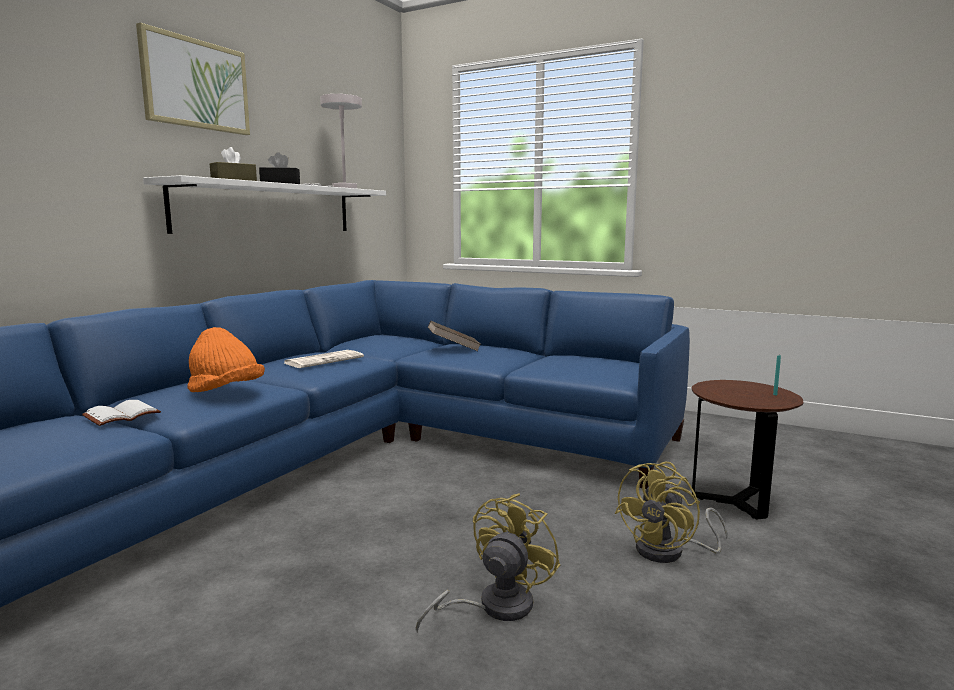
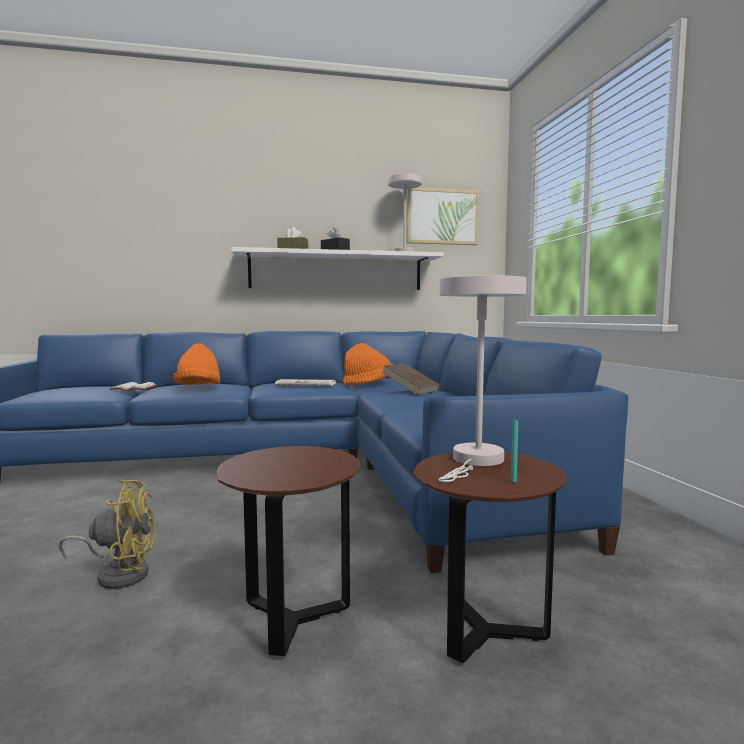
camera: 50 degrees right, 5 degrees down
picture [136,23,250,135] -> picture moved to [406,188,479,245]
yellow fan [615,462,728,563] -> brown side table [216,446,360,656]
none -> orange hat [342,343,393,386]
none -> white table lamp [439,275,527,482]

